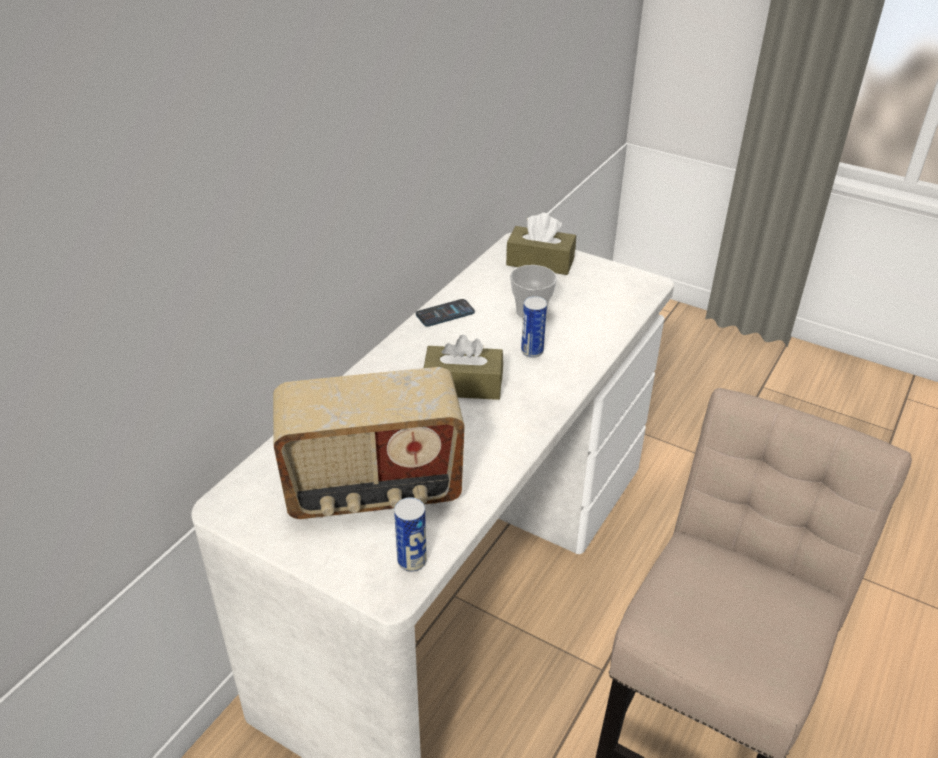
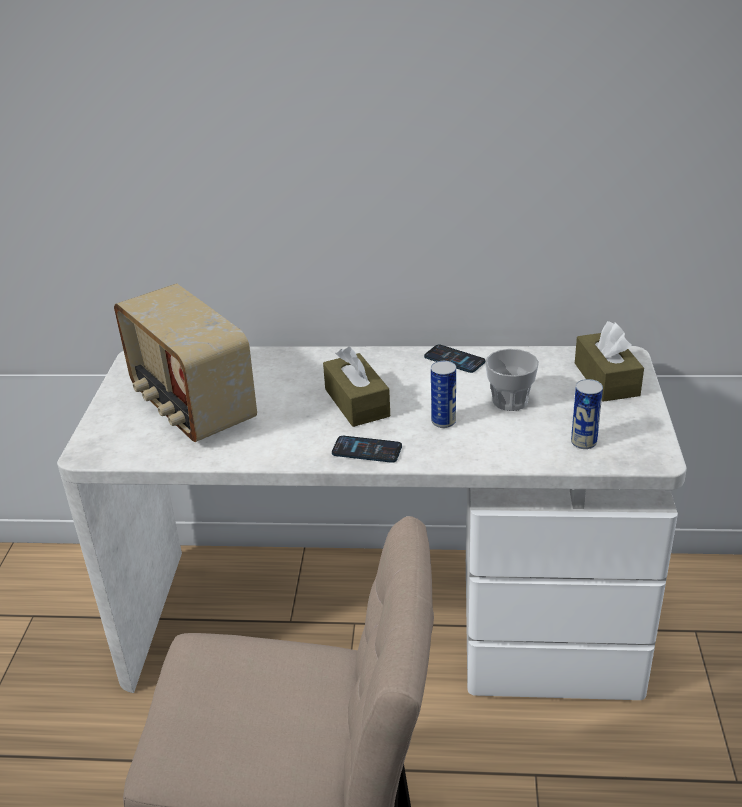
camera: 65 degrees right, 5 degrees down
can [394,497,427,572] -> can moved to [571,379,603,449]
none -> phone [332,436,402,463]

